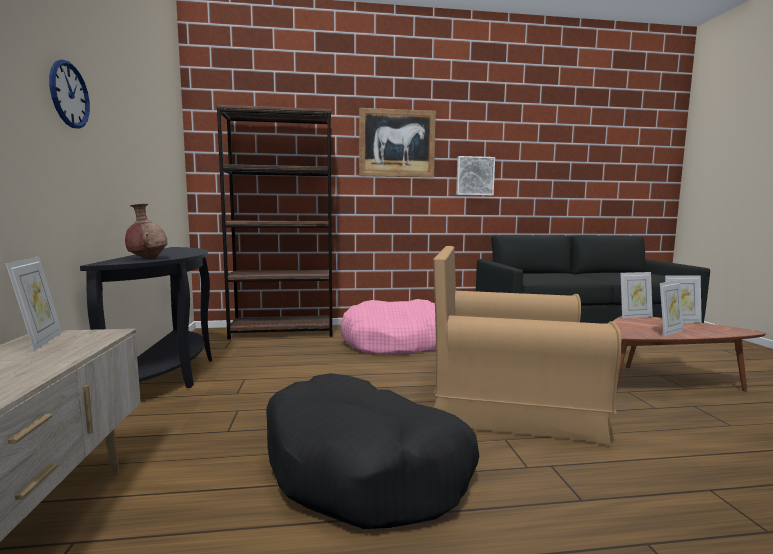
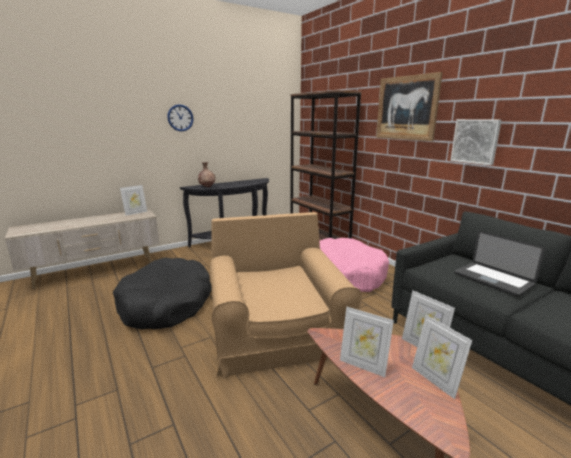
camera: 65 degrees right, 10 degrees up
none -> laptop [454,231,545,297]

